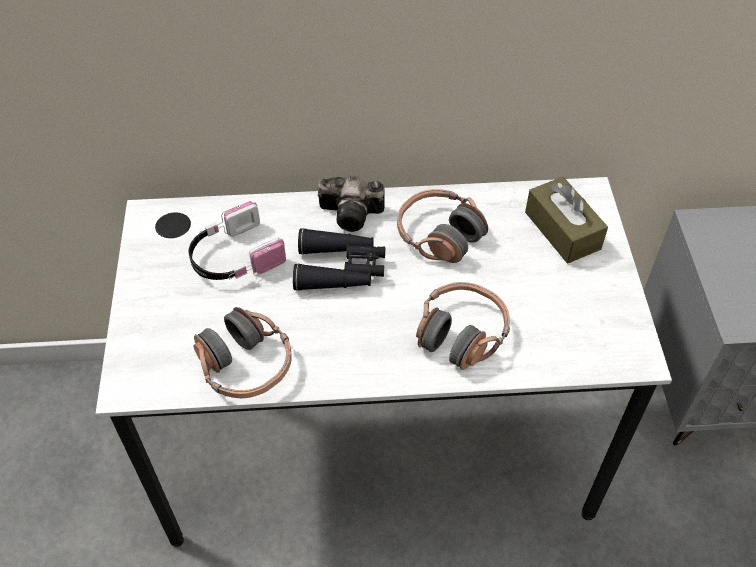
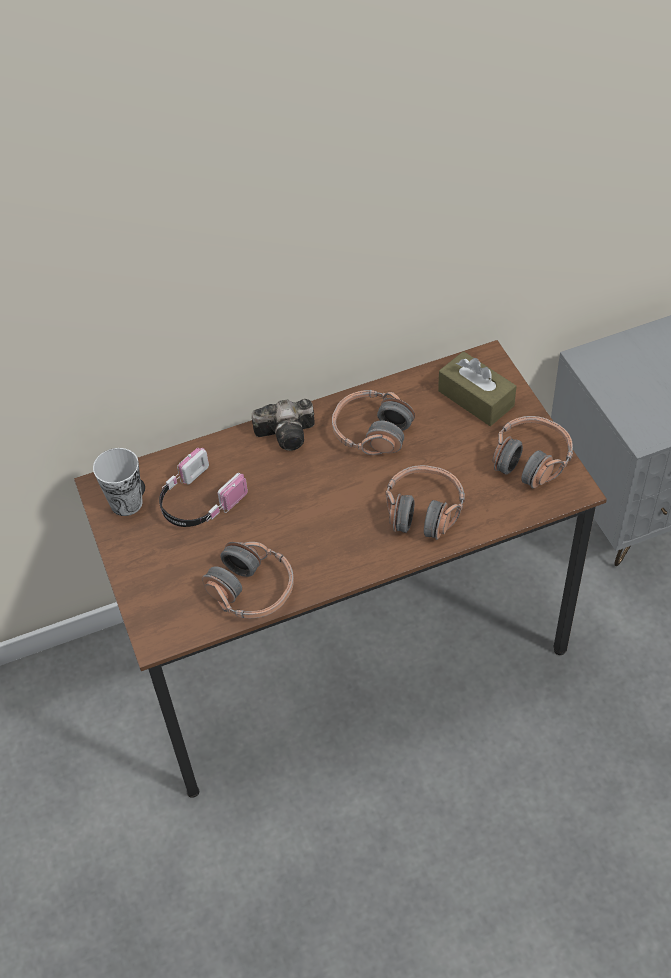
camera: 15 degrees left, 0 degrees up
white desk [96,177,672,547] -> brown desk [74,340,607,798]
black binoculars [293,228,385,291] -> none
none -> cup [93,448,143,516]
none -> headphones [493,416,573,489]

